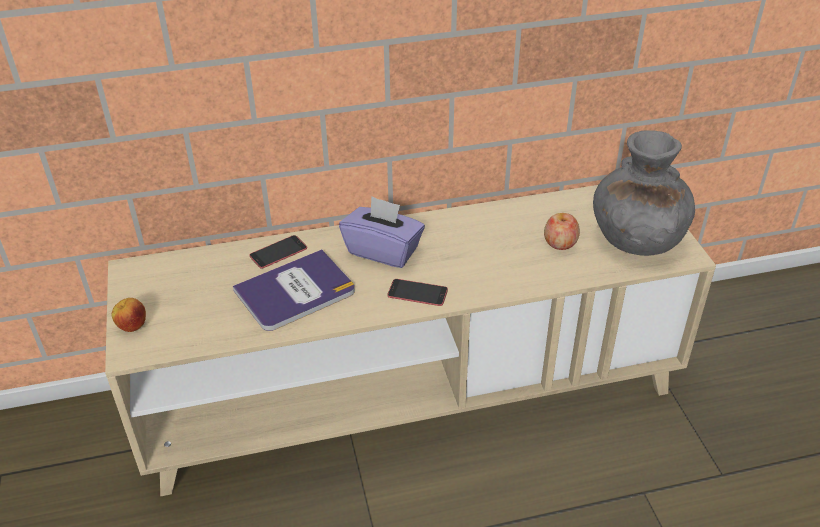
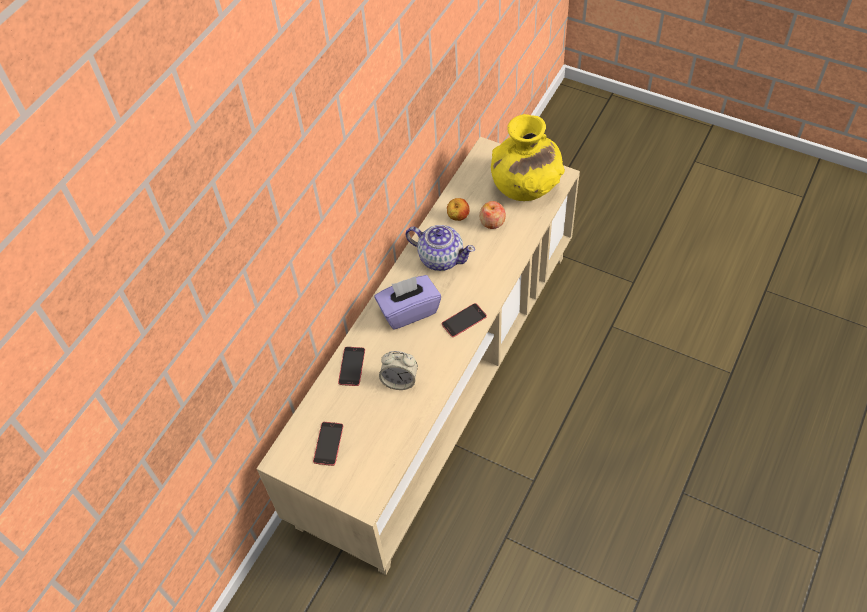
camera: 45 degrees left, 15 degrees up
apple [111,298,146,332] -> apple moved to [447,198,470,221]
book [233,249,355,331] -> alarm clock [379,351,418,390]
grey vase [593,130,695,256] -> yellow vase [491,114,565,201]
none -> phone [313,422,343,466]
none -> teapot [406,225,475,271]

